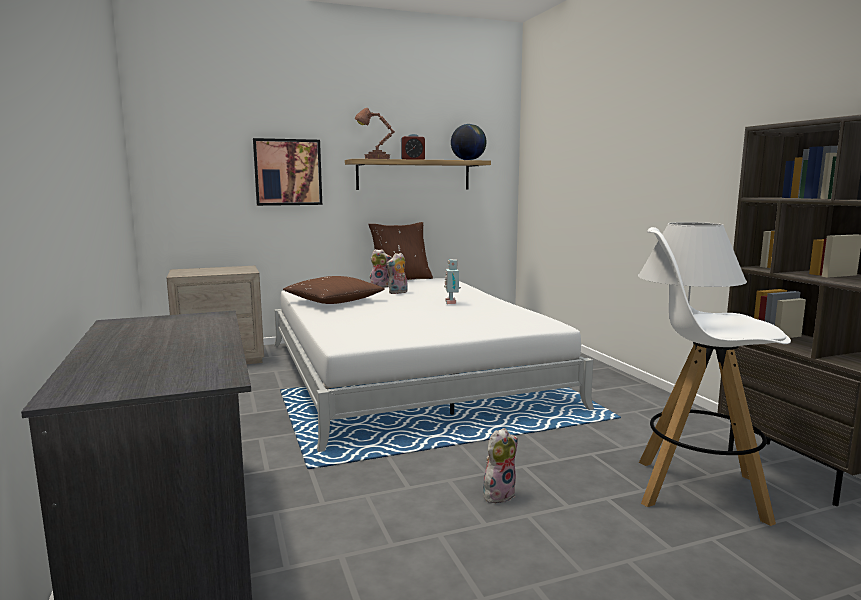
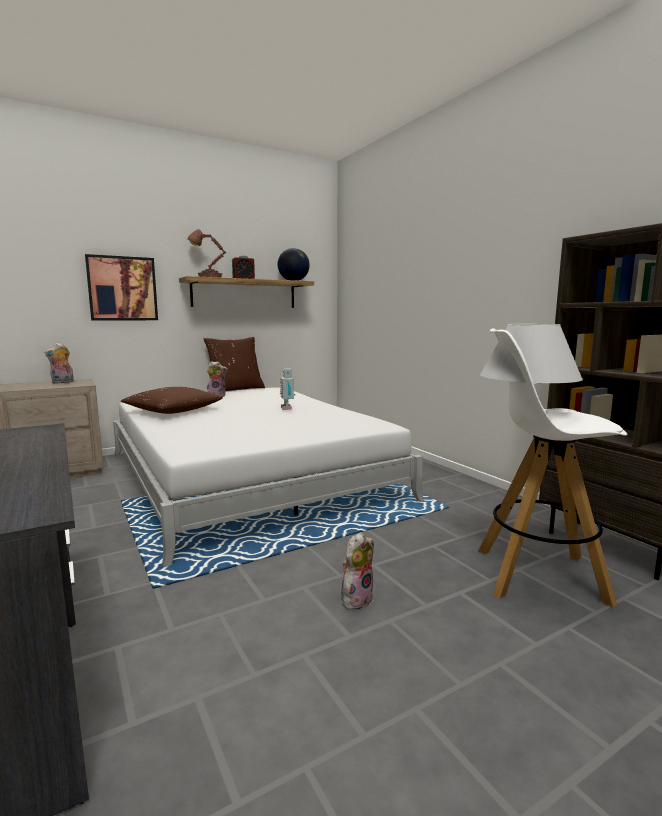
camera: 10 degrees left, 0 degrees up
plush toy [386,252,408,294] -> plush toy moved to [44,342,74,384]

